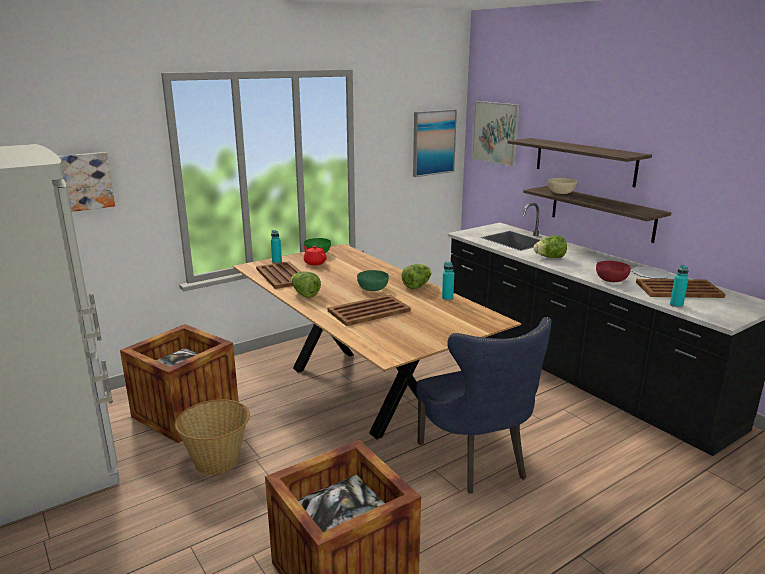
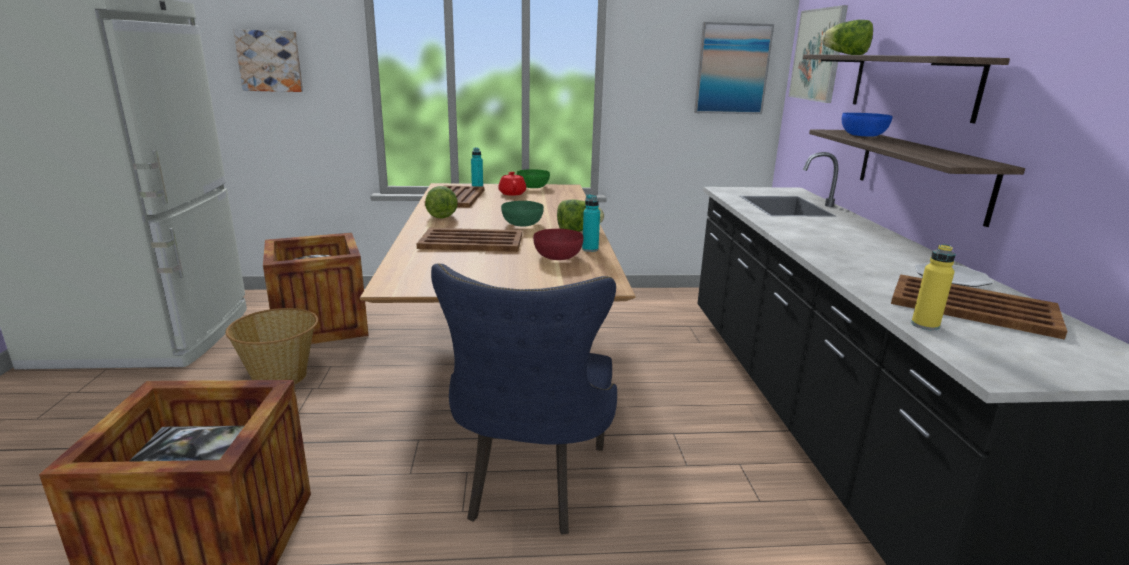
camera: 30 degrees right, 0 degrees up
lettuce [533,235,567,258] -> lettuce moved to [822,20,873,55]
beige bowl [548,178,577,194] -> blue bowl [842,113,893,137]
red bowl [596,261,631,282] -> red bowl moved to [533,229,583,260]
turquoise bottle [670,265,689,308] -> yellow bottle [911,244,956,330]

